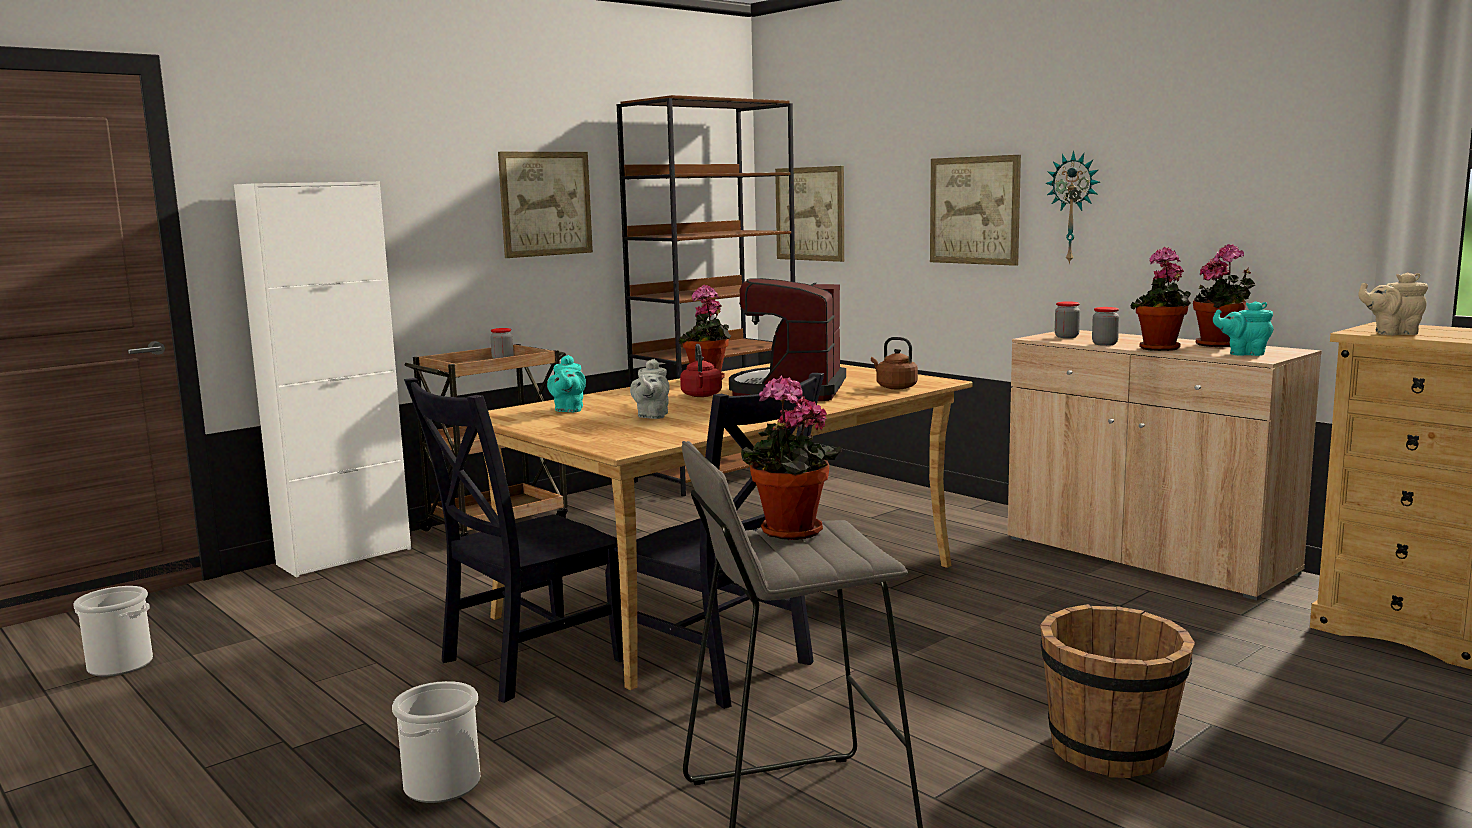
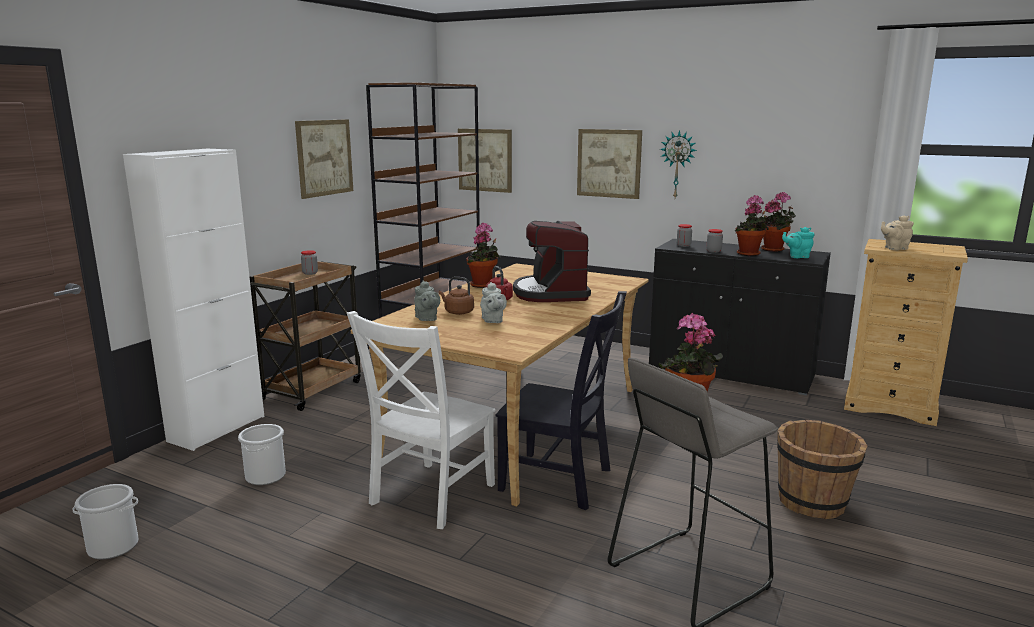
camera: 20 degrees left, 5 degrees up
bucket [392,681,480,803] -> bucket moved to [238,424,286,485]
black chair [404,378,623,703] -> white chair [347,311,496,529]
turquoise teapot [547,355,586,412] -> grey teapot [414,281,440,321]
brown kettle [871,337,918,389] -> brown kettle moved to [439,277,474,315]
beige cabinet [1007,330,1322,600] -> black cabinet [649,239,831,396]

